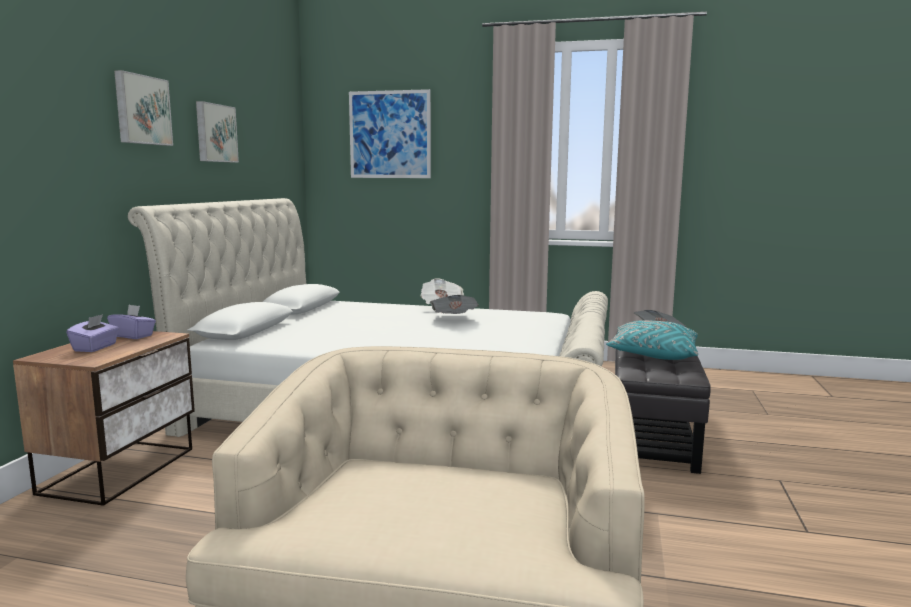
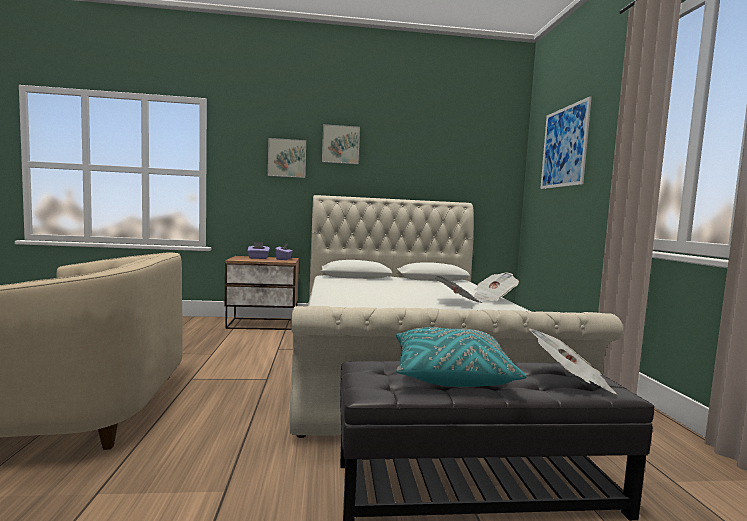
camera: 70 degrees right, 5 degrees down
picture [196,101,239,163] -> picture moved to [268,138,306,178]

